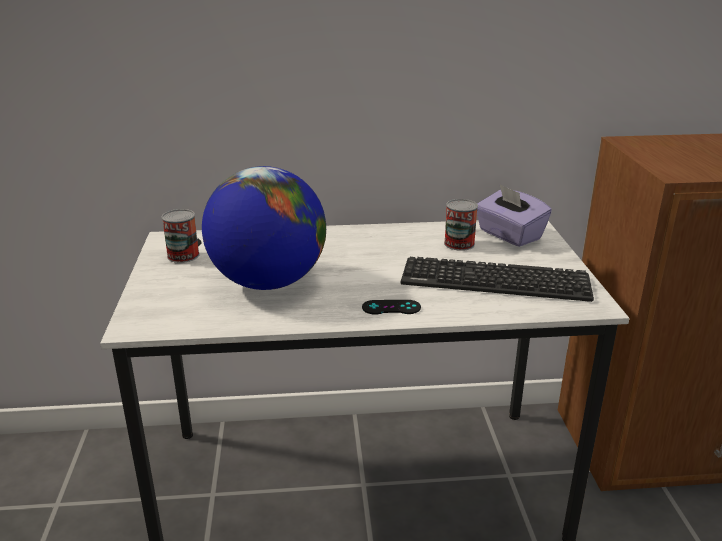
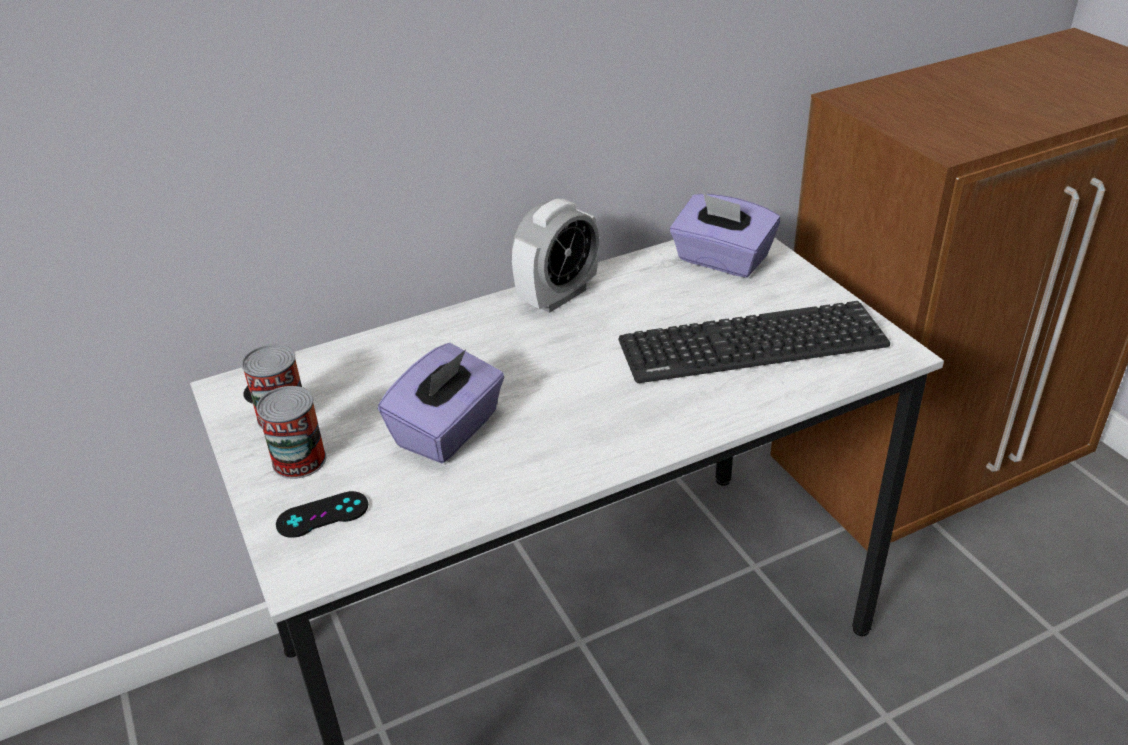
camera: 20 degrees left, 10 degrees up
globe [202,166,326,290] -> purple tissue box [378,343,504,463]
black game controller [362,300,421,315] -> black game controller moved to [276,491,368,538]
can [444,199,478,251] -> can moved to [256,386,326,479]
none -> alarm clock [512,199,599,313]

